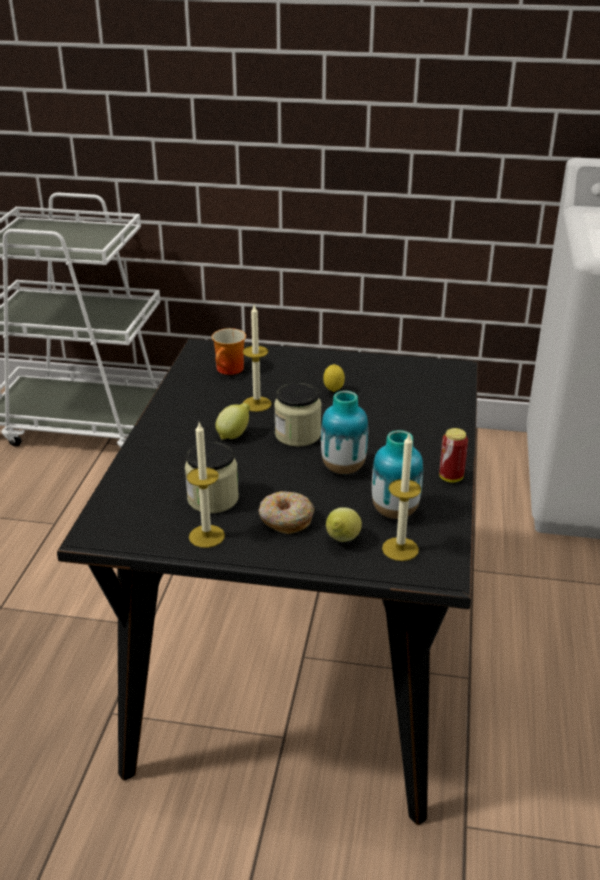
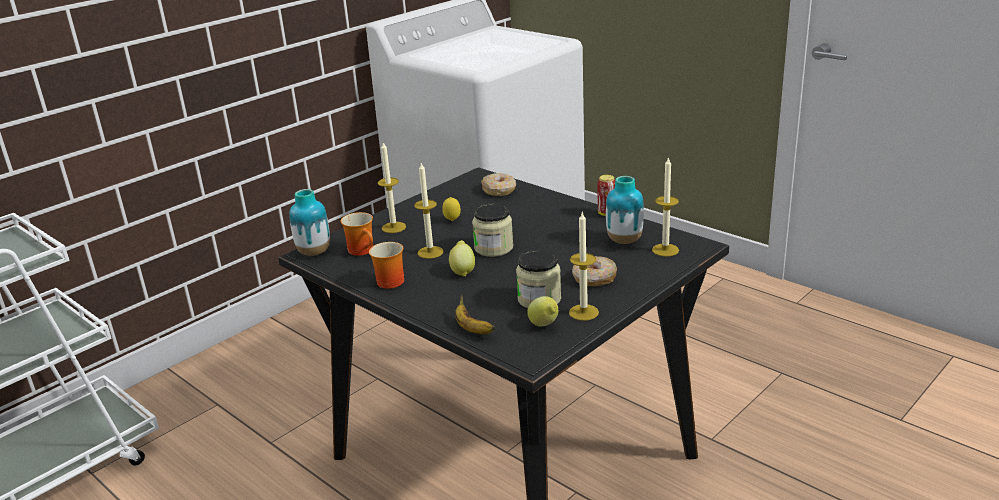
camera: 55 degrees left, 5 degrees down
vase [321,391,368,474] -> vase moved to [289,189,330,256]
lemon [326,508,362,542] -> lemon moved to [527,296,558,327]
none -> mug [369,242,404,289]
none -> candle [378,142,406,233]
none -> banana [455,294,495,334]
none -> donut [481,173,516,196]

